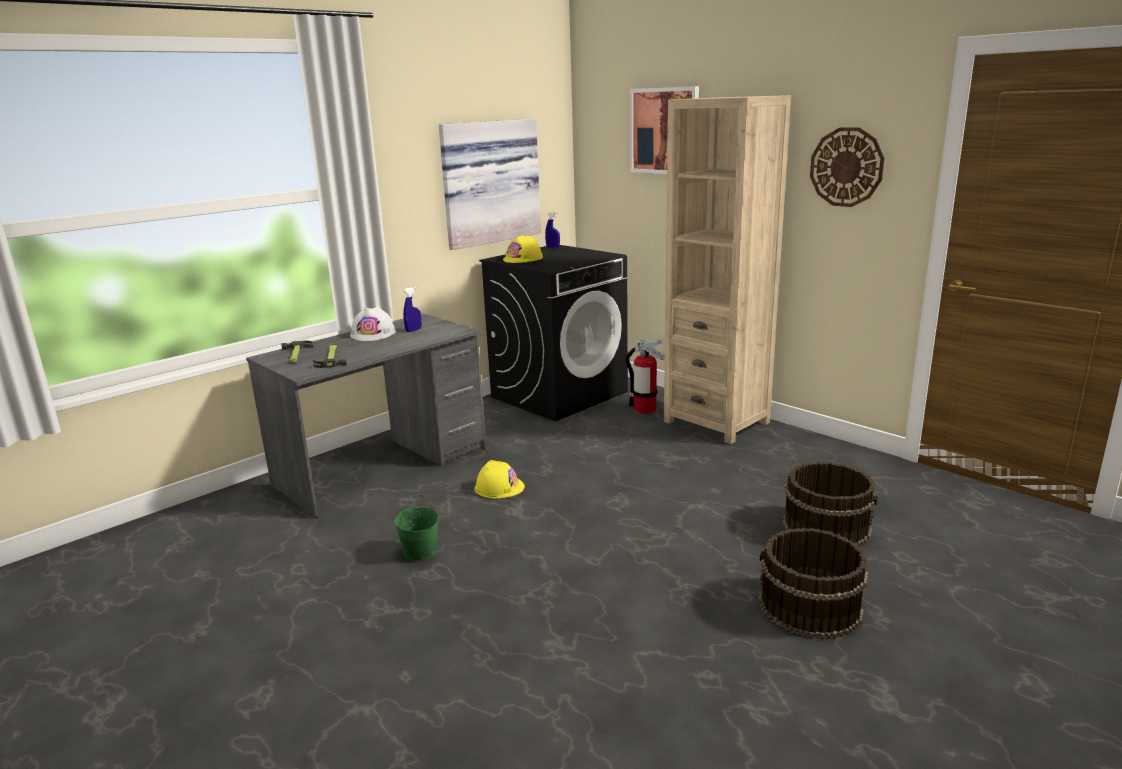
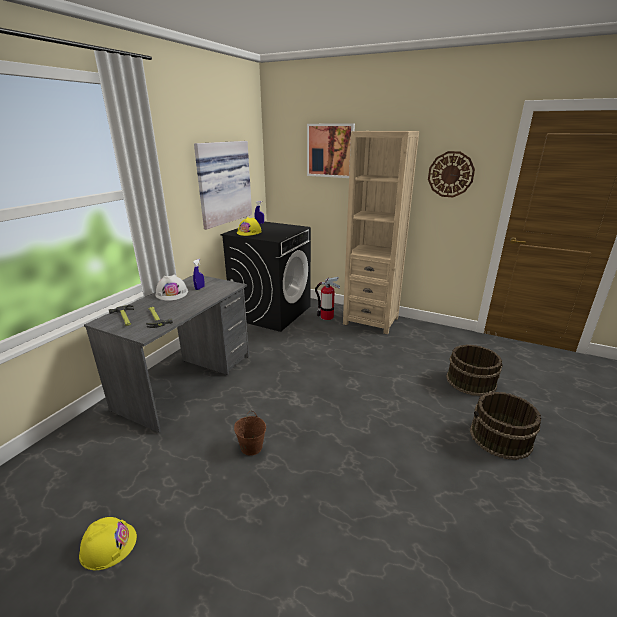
camera: 20 degrees left, 5 degrees up
green bucket [394,494,439,561] -> brown bucket [234,411,266,456]
yellow hard hat [474,460,525,498] -> yellow hard hat moved to [79,517,137,570]

